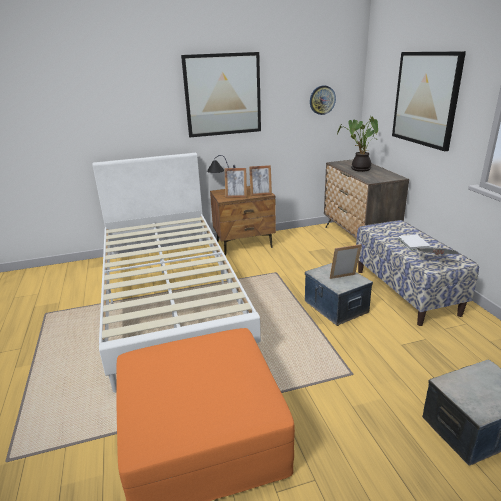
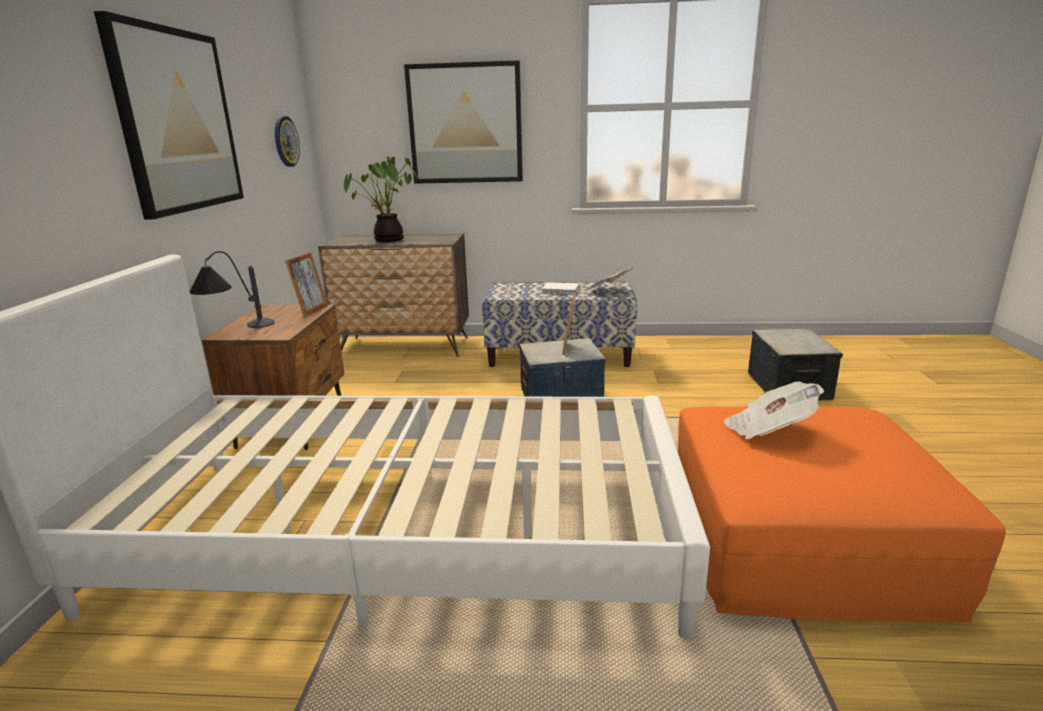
camera: 70 degrees left, 5 degrees down
picture frame [224,168,247,198] -> none
none -> newspaper [724,381,824,439]

